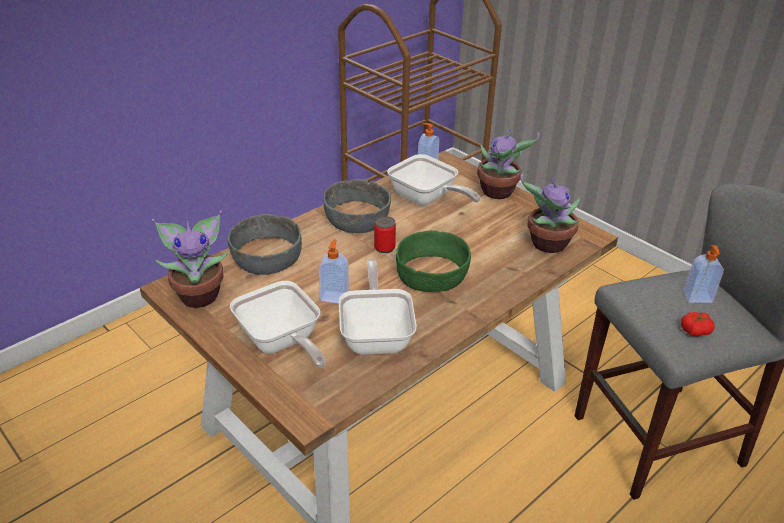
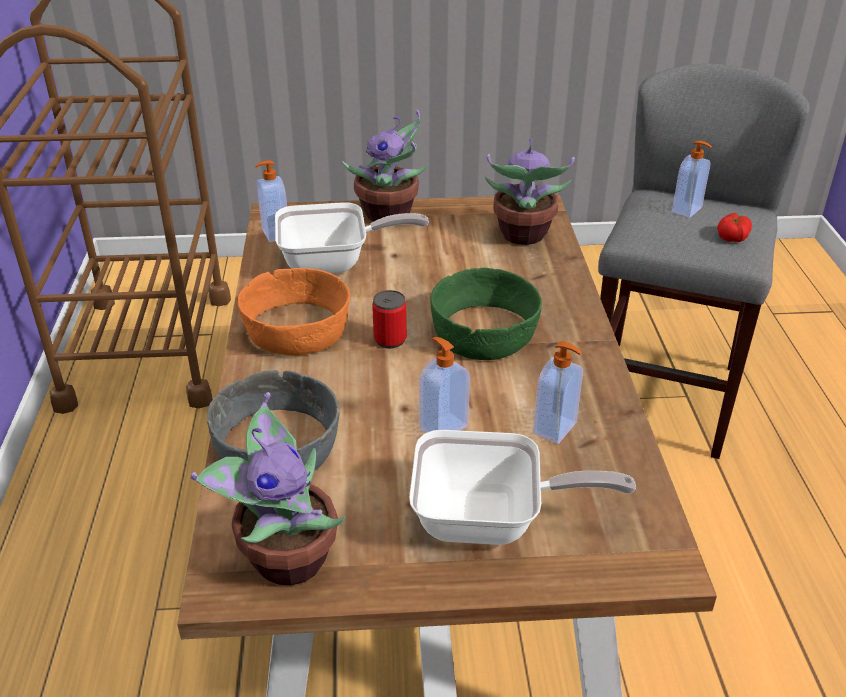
camera: 50 degrees left, 0 degrees up
grey bowl [323,179,391,233] -> orange bowl [237,268,350,355]
frying pan [339,259,417,355] -> soap dispenser [533,341,583,444]

